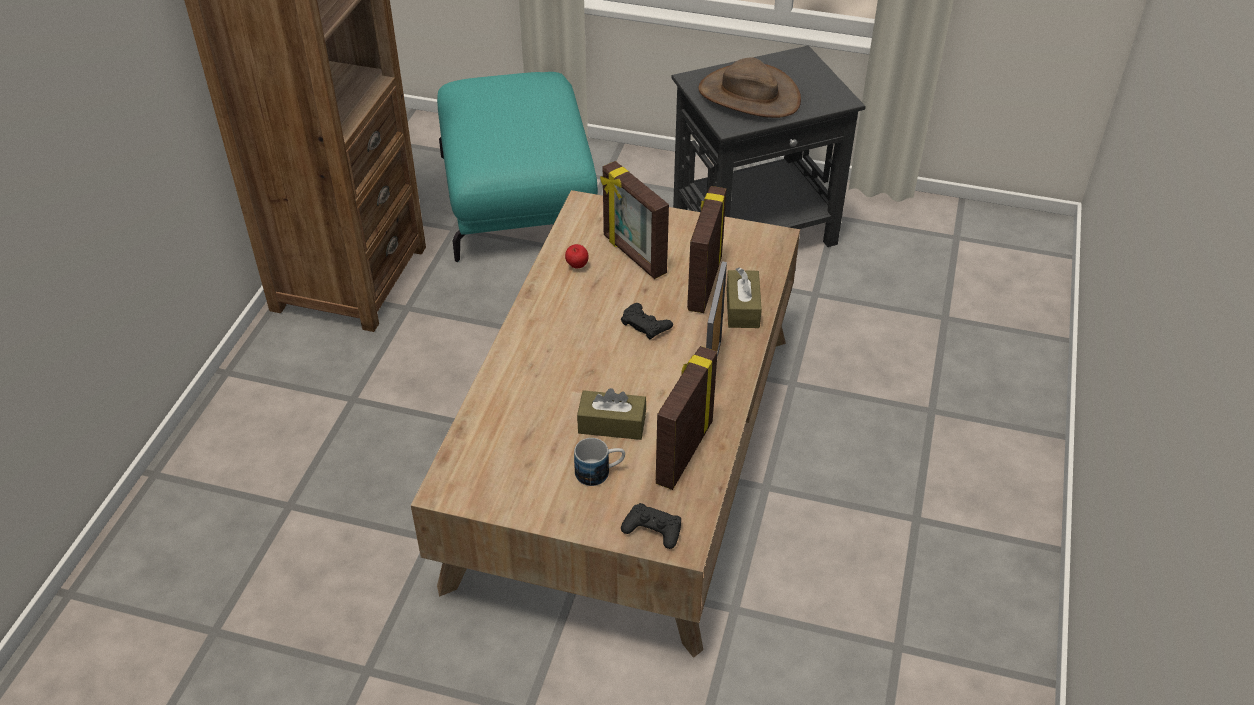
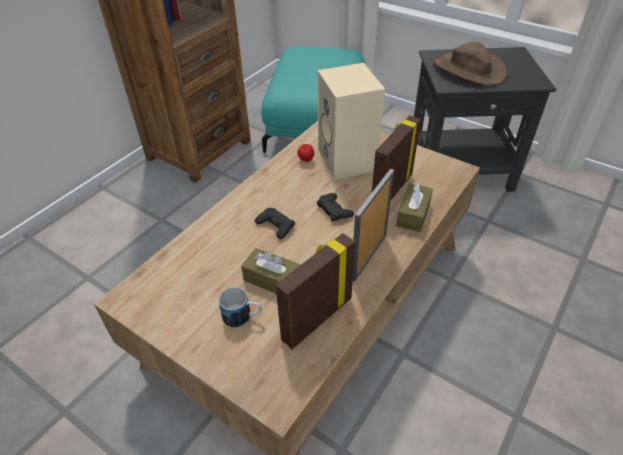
camera: 20 degrees right, 0 degrees up
picture frame [600,161,669,279] -> beige speaker [318,63,385,180]
black game controller [621,503,681,549] -> black game controller moved to [255,208,295,239]

